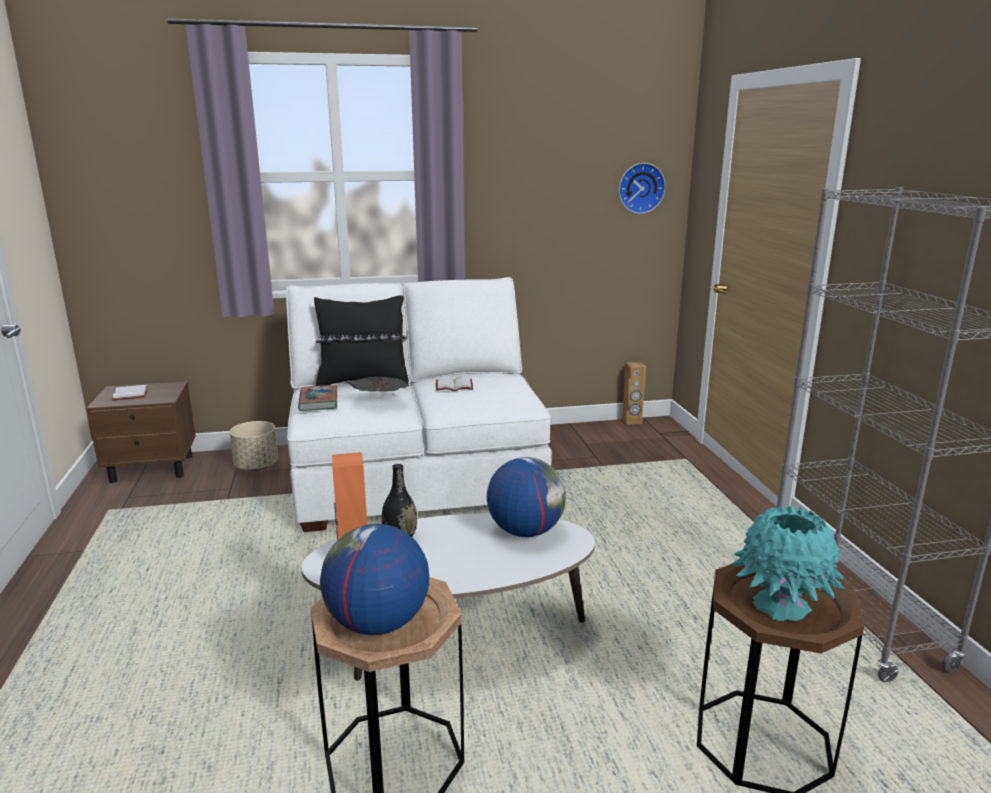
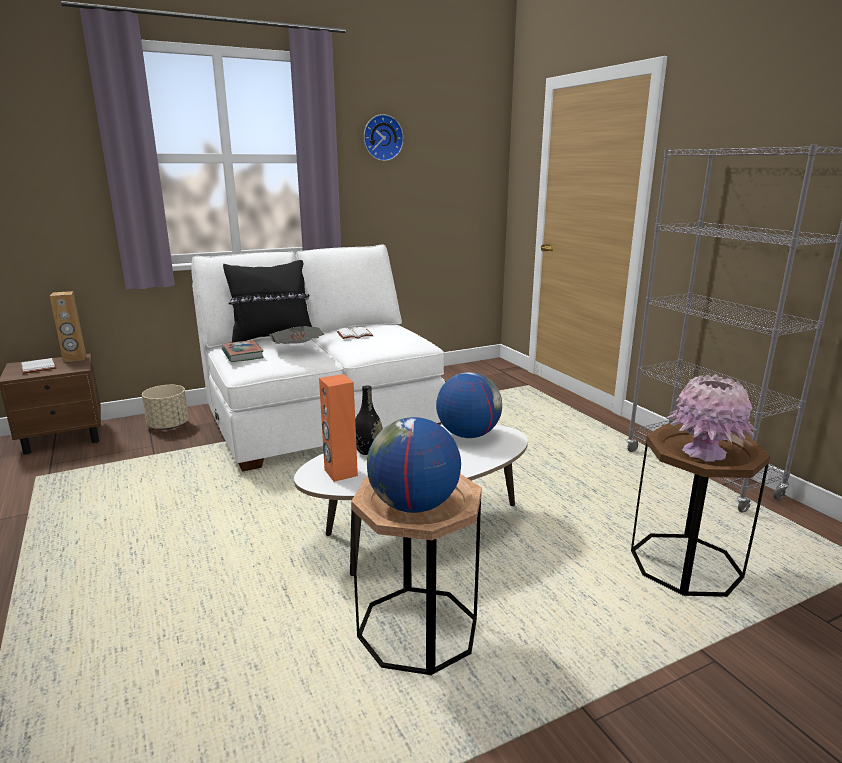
camera: 15 degrees left, 0 degrees up
wall clock [619,163,665,214] -> wall clock moved to [364,114,404,161]
brown speaker [622,362,646,424] -> brown speaker moved to [50,291,86,362]
turquoise vase [732,506,845,621] -> pink vase [666,374,756,462]

